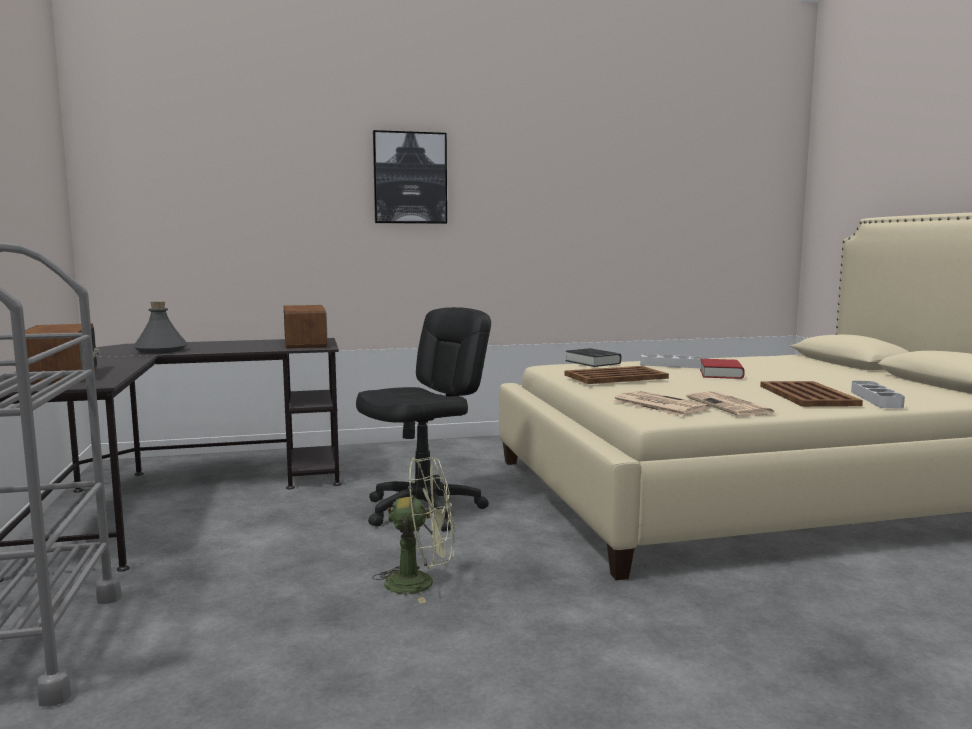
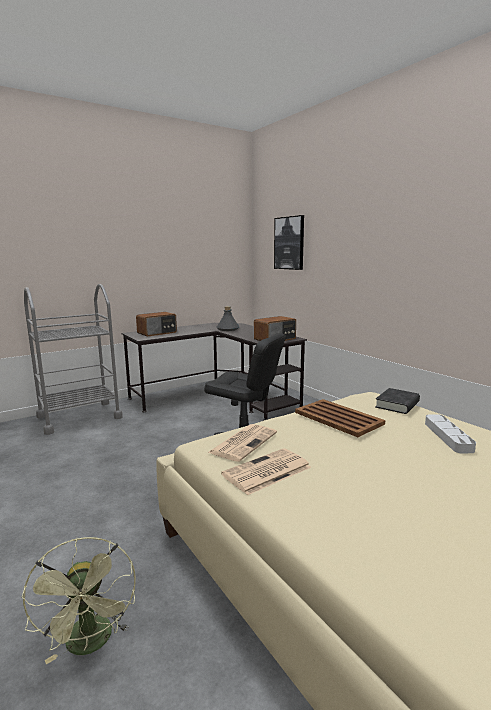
camera: 70 degrees right, 5 degrees up
green fan [372,457,454,604] -> green fan moved to [22,537,136,664]
picture [373,130,447,224] -> picture moved to [274,215,304,270]
red book [700,359,745,379] -> none
brown tray [760,381,863,407] -> none
grey tray [851,381,905,409] -> none

